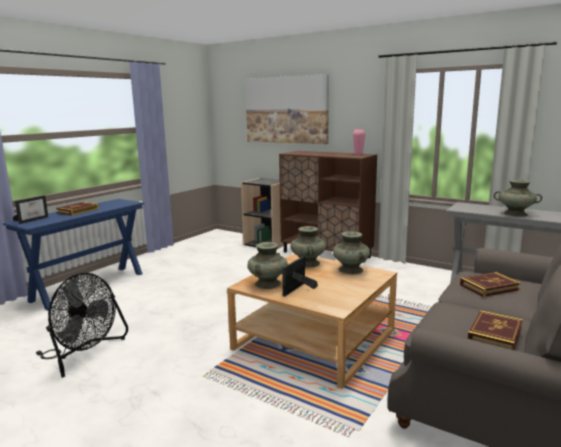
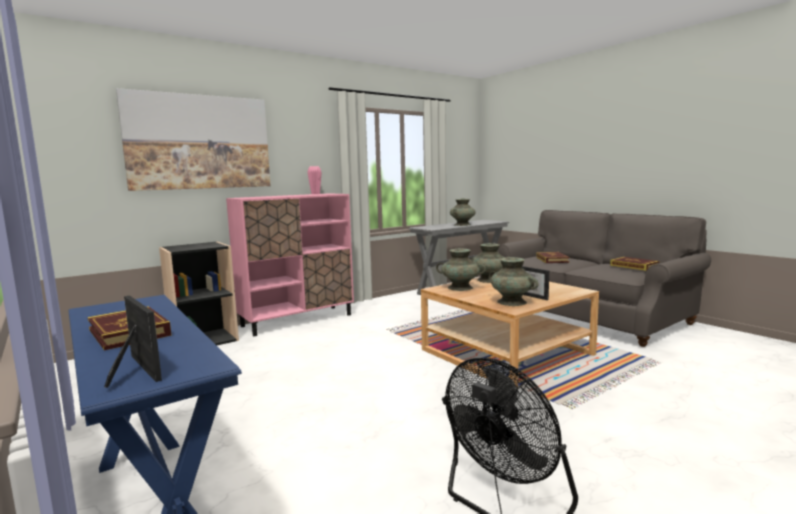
camera: 70 degrees left, 5 degrees down
brown cabinet [279,151,377,258] -> pink cabinet [226,193,354,336]

